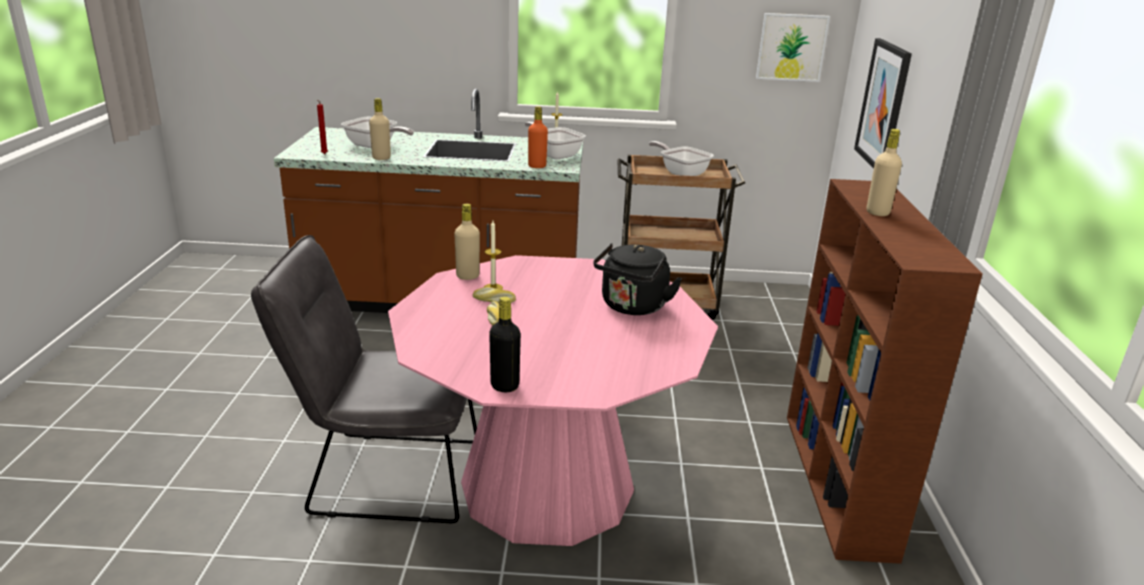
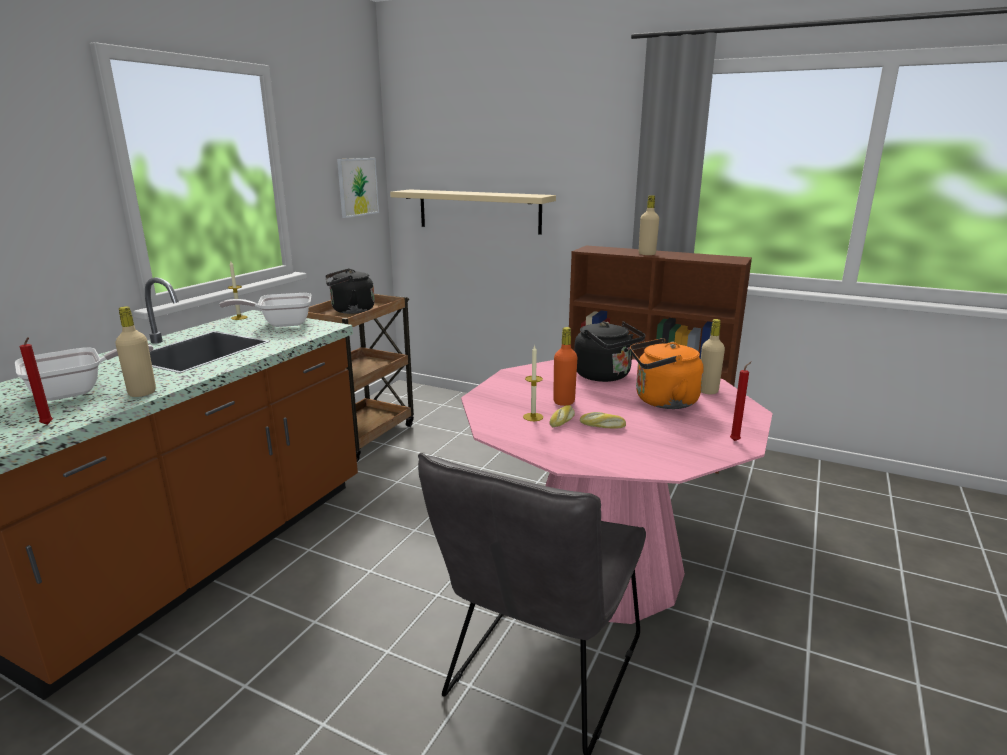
camera: 65 degrees left, 5 degrees down
beige bottle [454,204,480,280] -> beige bottle moved to [701,319,725,394]
black bottle [489,297,521,392] -> red candle [730,362,751,441]
orange bottle [528,106,548,168] -> orange bottle moved to [553,327,577,406]
frying pan [649,141,714,176] -> black kettle [326,268,375,314]
picture [854,38,912,168] -> beige shelf [390,190,556,235]
none -> orange kettle [630,338,704,409]

